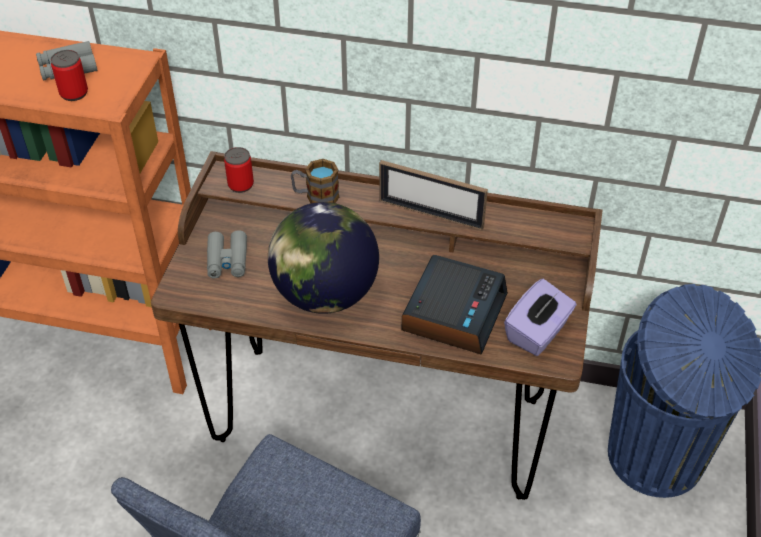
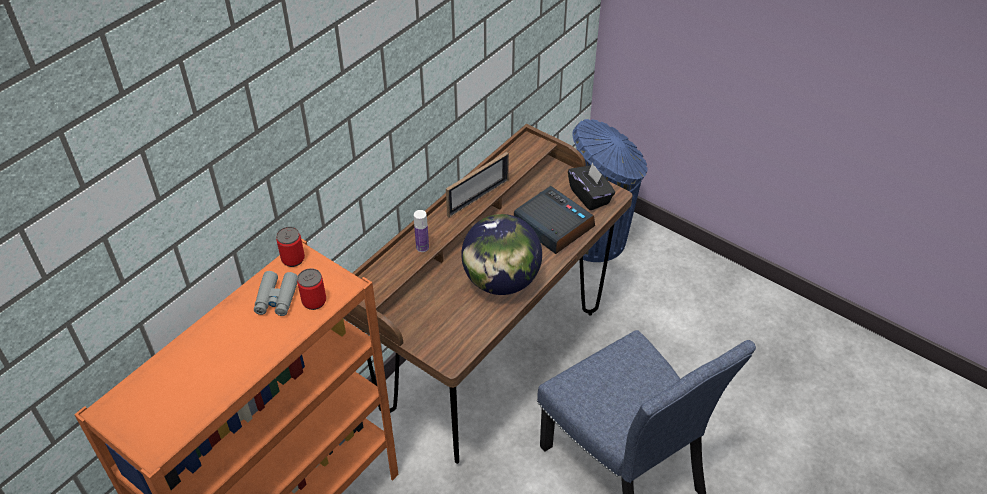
camera: 65 degrees left, 0 degrees up
grey binoculars [207,230,247,278] -> none
can [224,147,254,193] -> can moved to [276,227,305,267]
mug [291,159,339,204] -> bottle [414,210,429,252]
purple tissue box [504,279,576,356] -> black tissue box [568,162,615,211]

